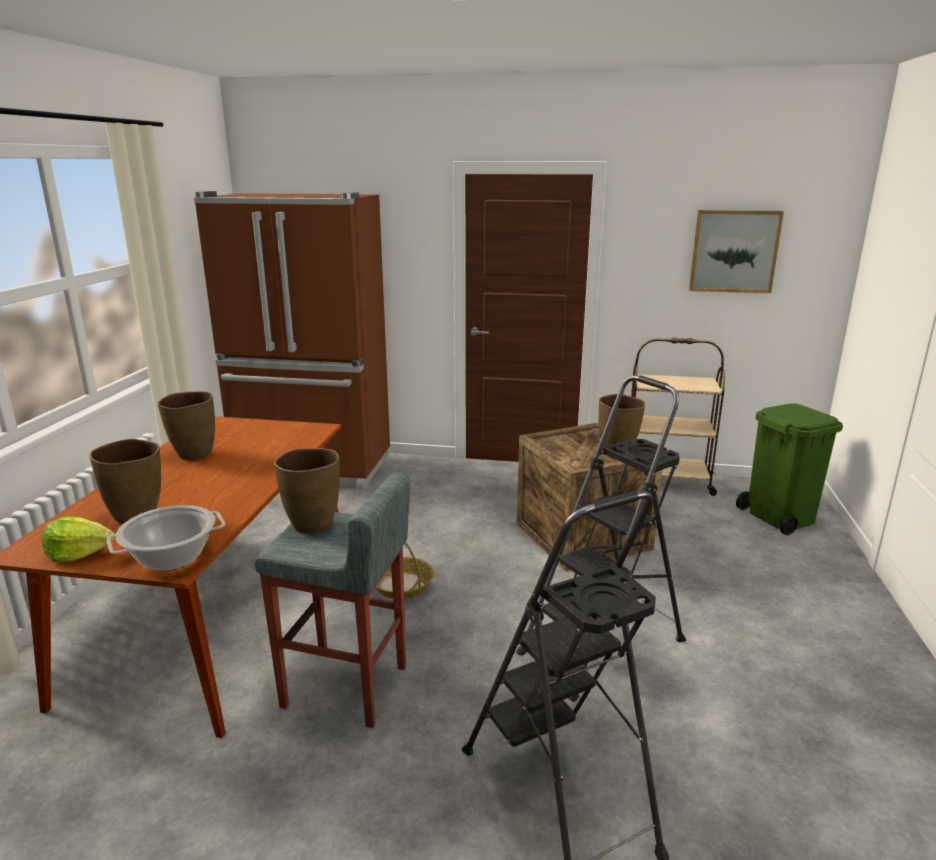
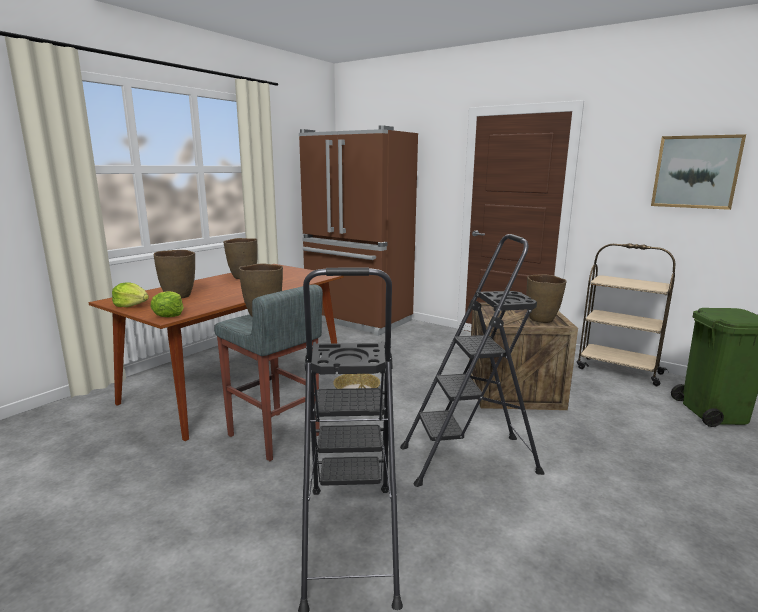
camera: 25 degrees right, 5 degrees down
cooking pot [107,505,225,571] -> lettuce [151,291,184,317]

